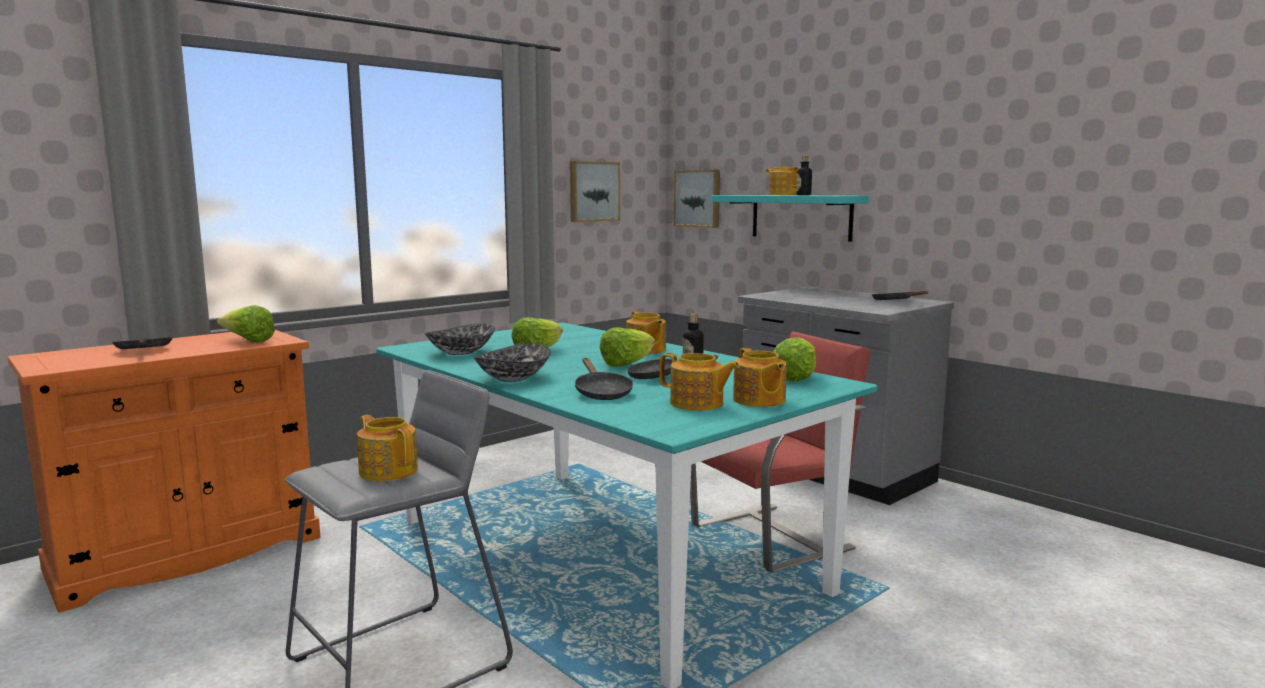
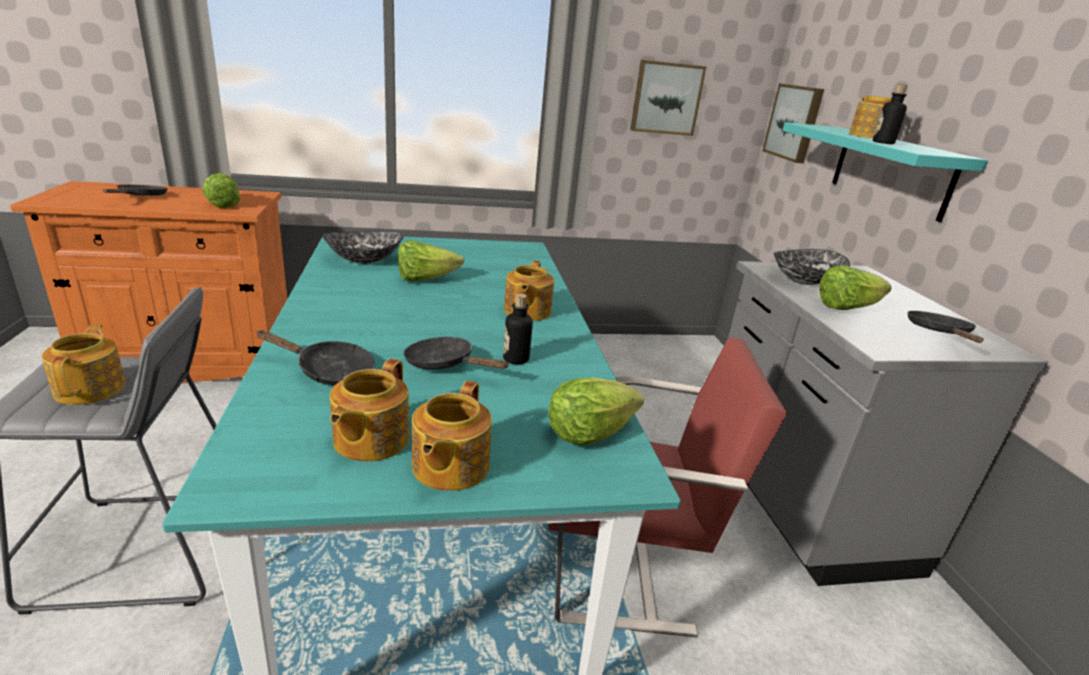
camera: 30 degrees right, 15 degrees up
bowl [473,343,551,382] -> bowl moved to [773,249,850,285]
black frying pan [575,358,633,400] -> black frying pan turned 90 degrees counterclockwise [256,330,375,386]
lettuce [600,327,655,367] -> lettuce moved to [819,265,892,310]
teapot [660,353,740,411] -> teapot turned 45 degrees clockwise [330,359,409,461]

